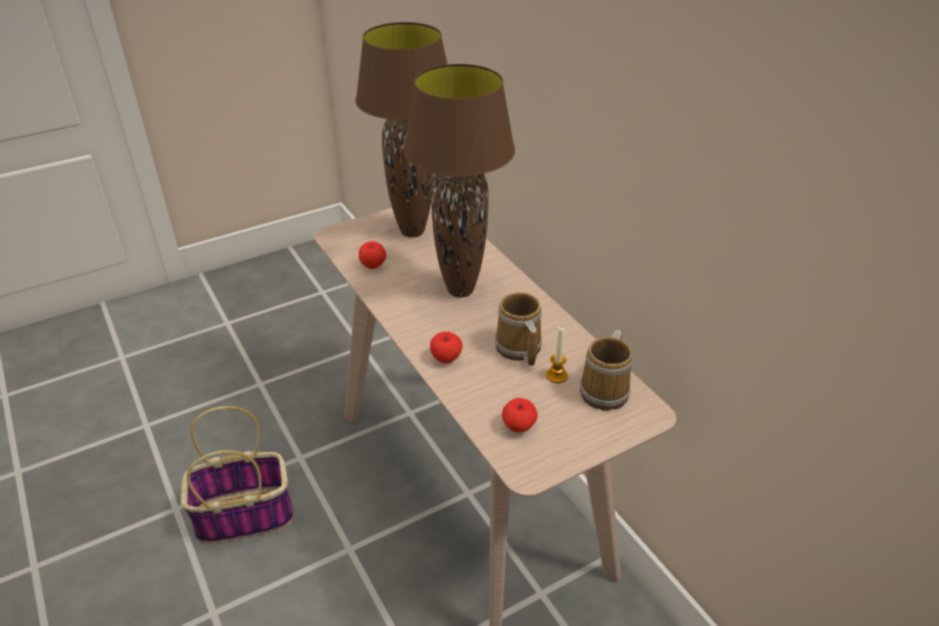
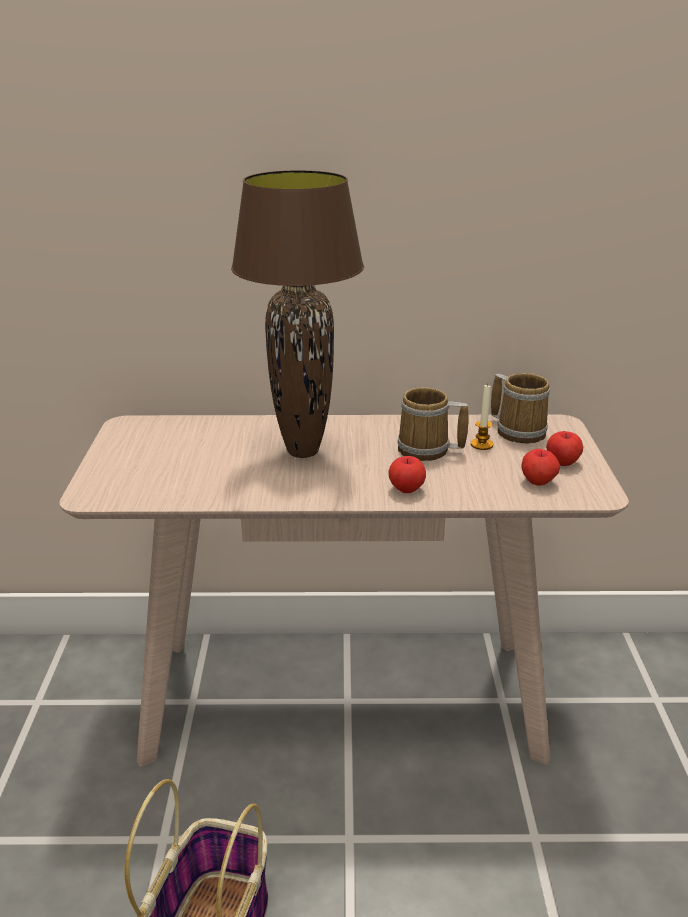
camera: 60 degrees left, 10 degrees down
brown table lamp [356,22,447,238] -> none
apple [359,241,386,269] -> apple moved to [546,431,583,466]

